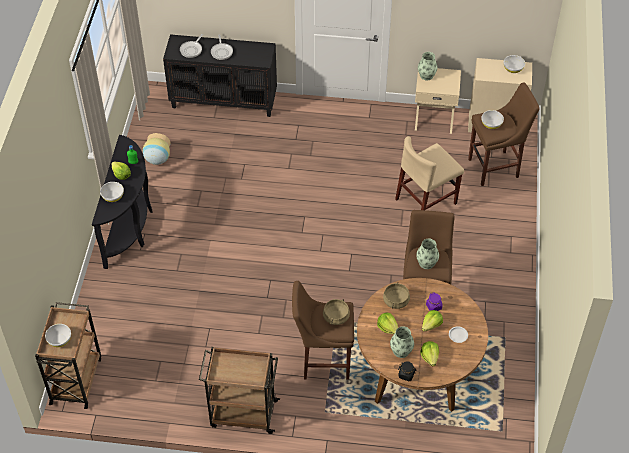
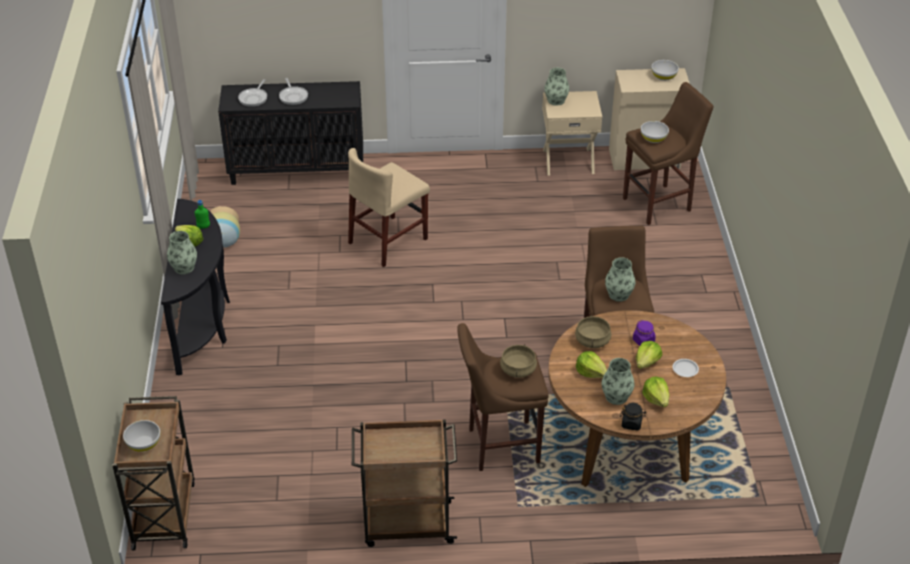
camera: 10 degrees left, 10 degrees down
white bowl [100,182,124,202] -> vase [167,231,197,274]
beige chair [395,136,464,210] -> beige chair moved to [348,148,430,267]

